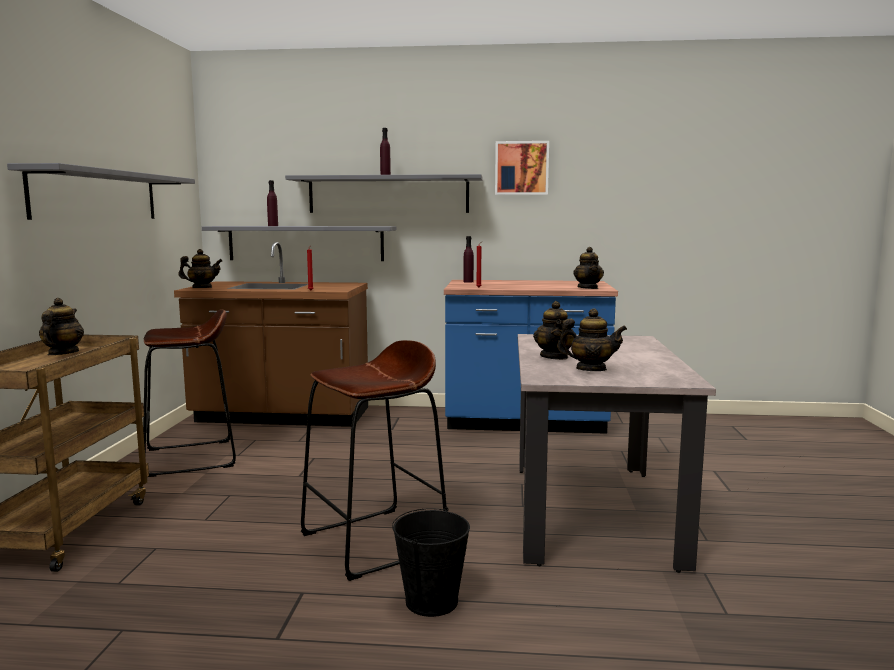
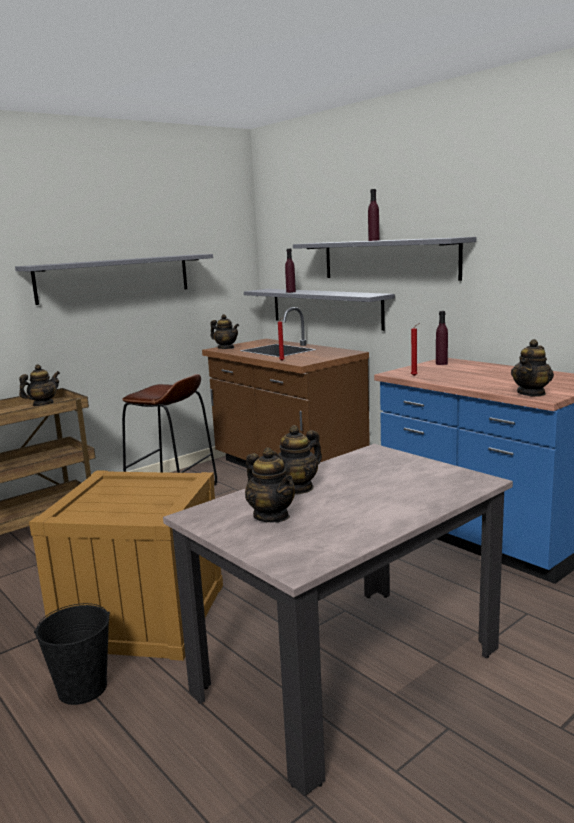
camera: 45 degrees right, 5 degrees up
brown stool [301,340,447,581] -> crate [29,470,223,661]
picture [495,141,549,195] -> none

